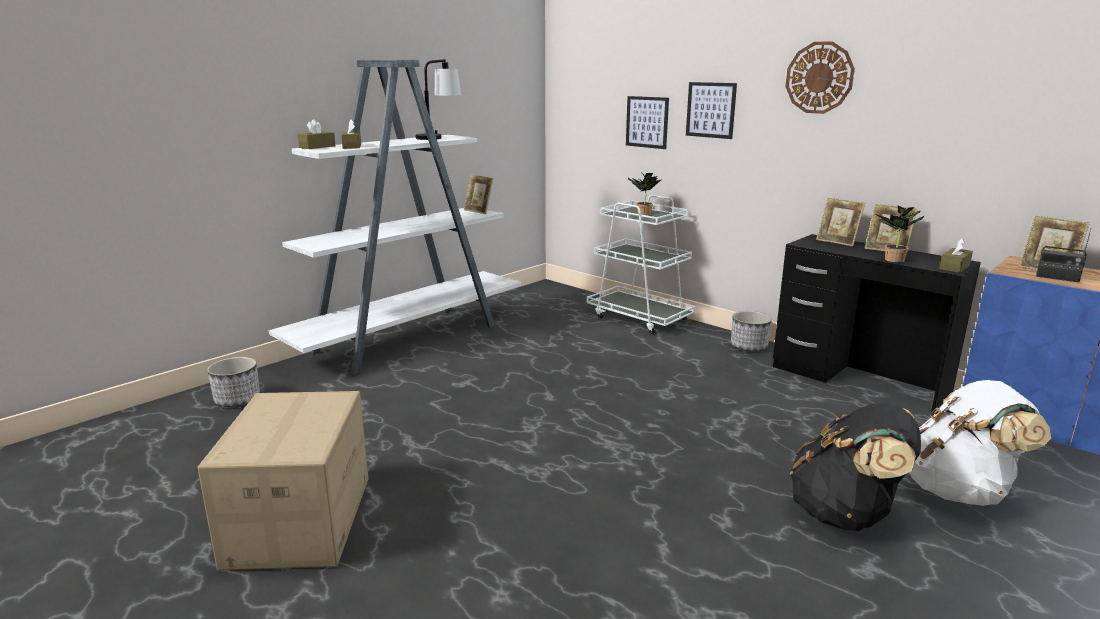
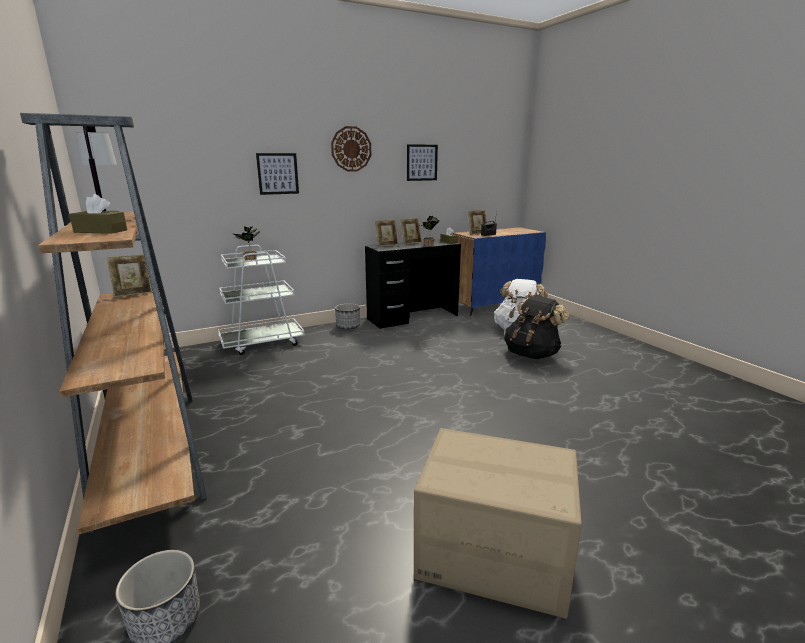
camera: 70 degrees left, 0 degrees up
white bookcase [269,60,521,376] -> brown bookcase [20,113,207,534]
brown tissue box [298,119,335,149] -> none
picture [626,96,669,149] -> picture moved to [407,144,438,181]

